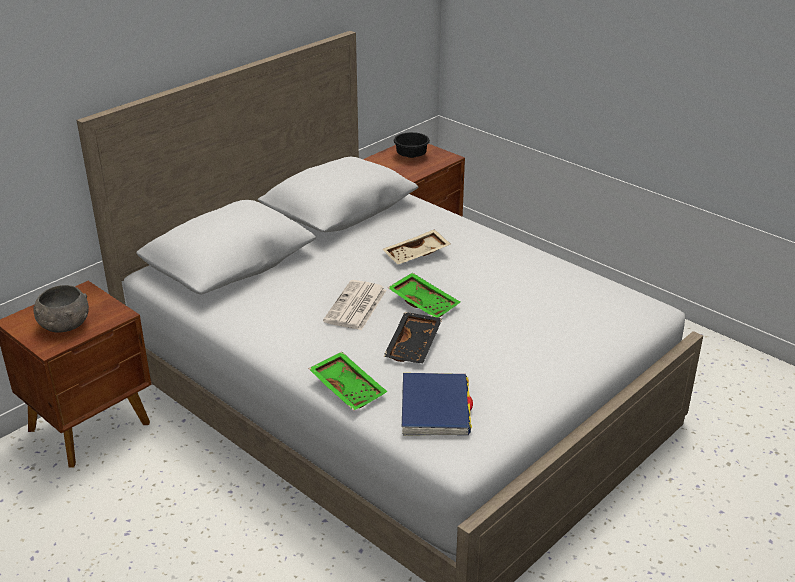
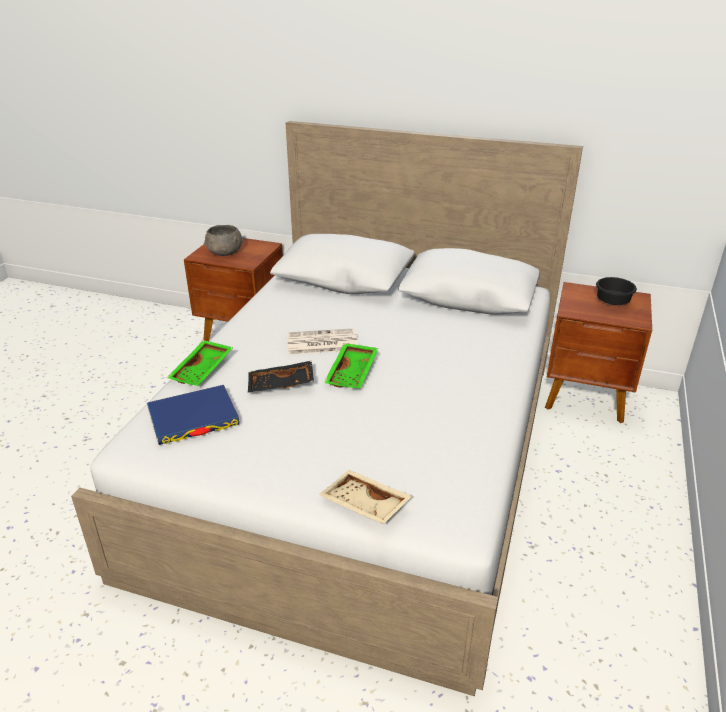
camera: 65 degrees right, 0 degrees up
beige tray [382,229,451,264] -> beige tray moved to [319,470,412,524]

